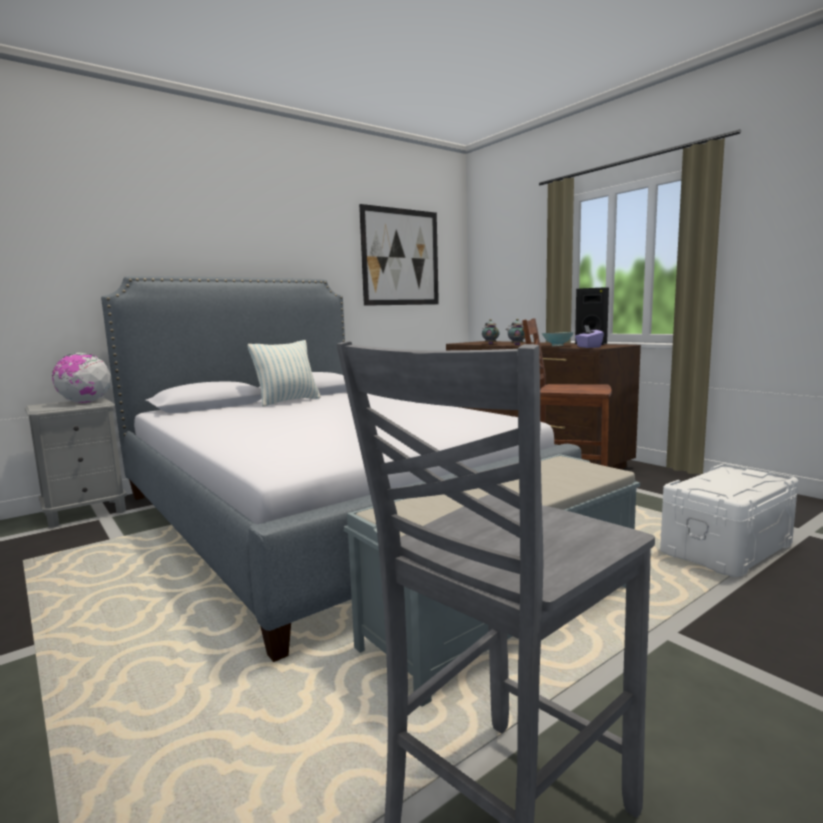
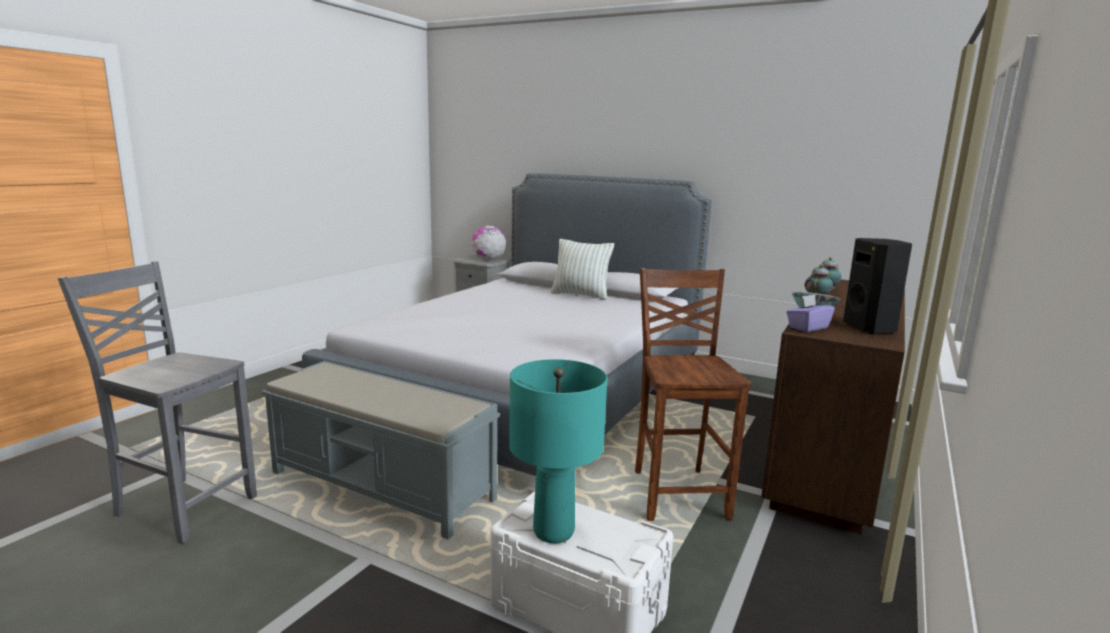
camera: 65 degrees right, 5 degrees up
picture [359,204,439,306] -> none
none -> turquoise table lamp [509,359,607,543]

